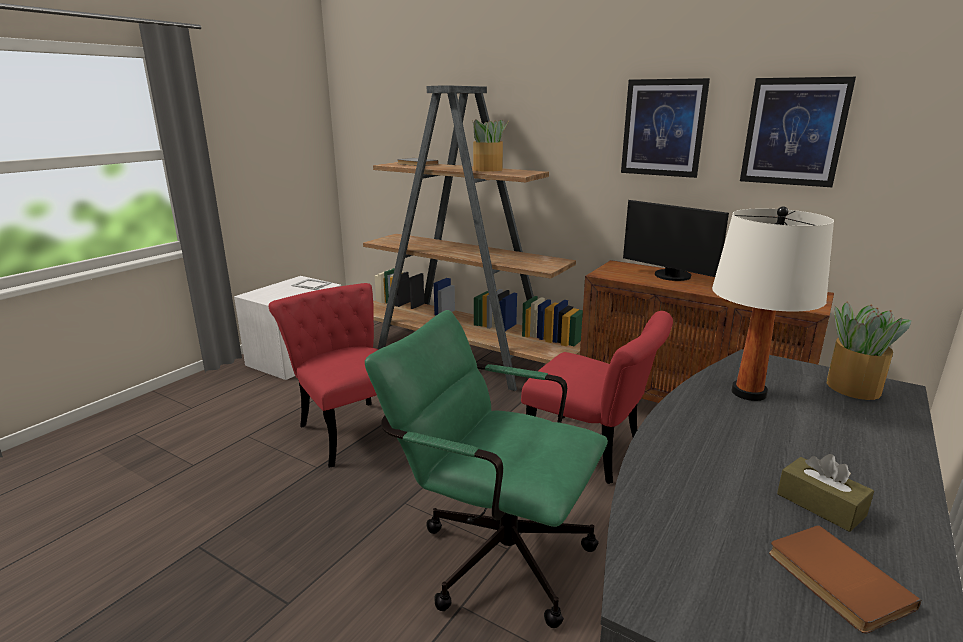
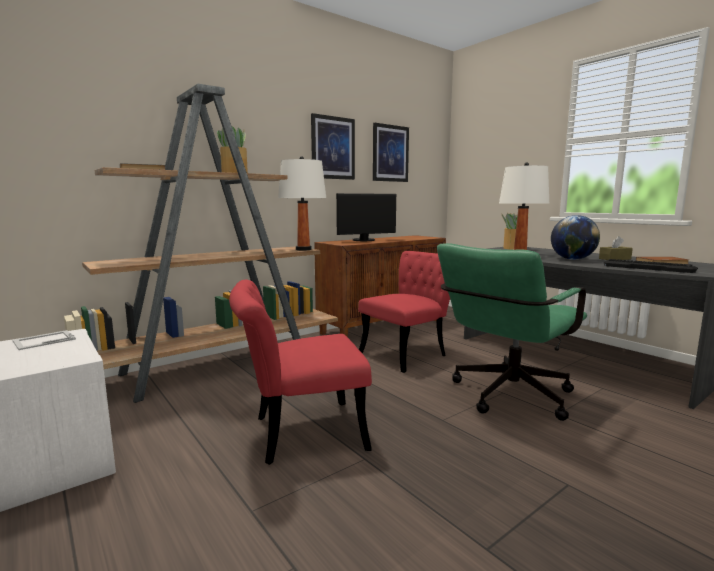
camera: 70 degrees left, 10 degrees down
none -> white table lamp [278,156,326,251]
none -> globe [551,215,600,260]
none -> keyboard [604,259,698,273]

